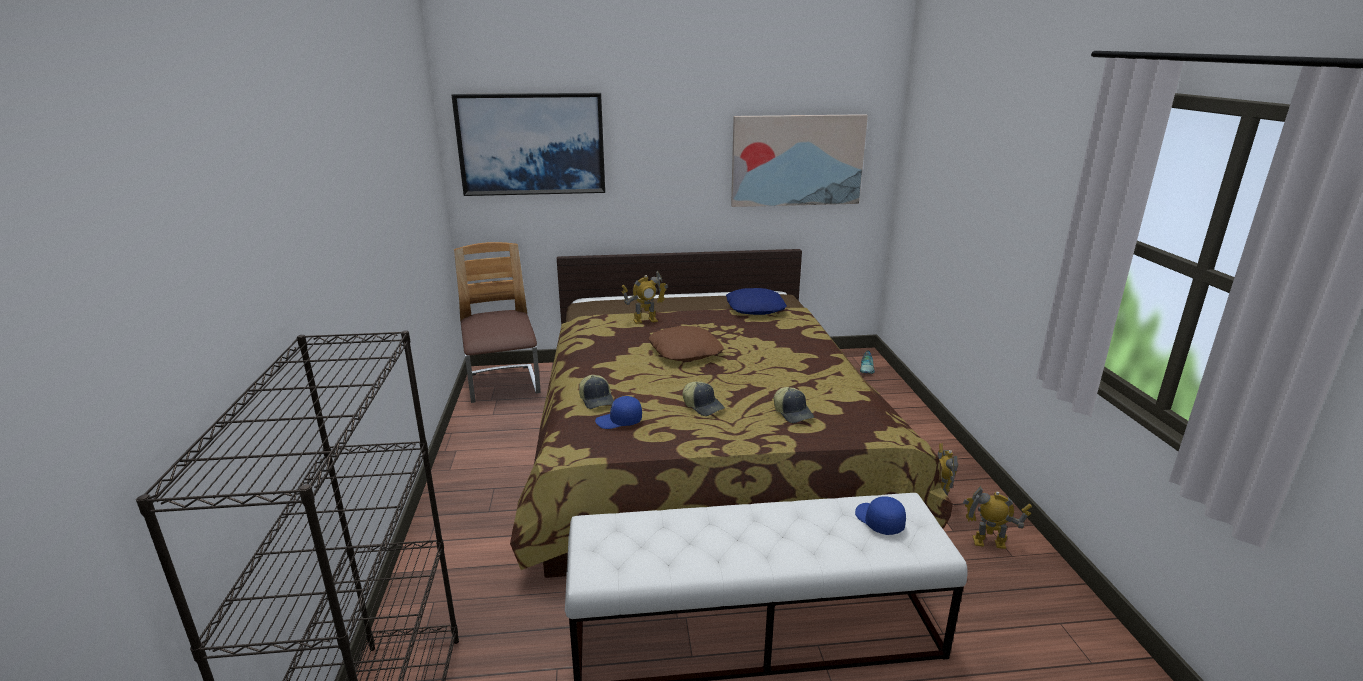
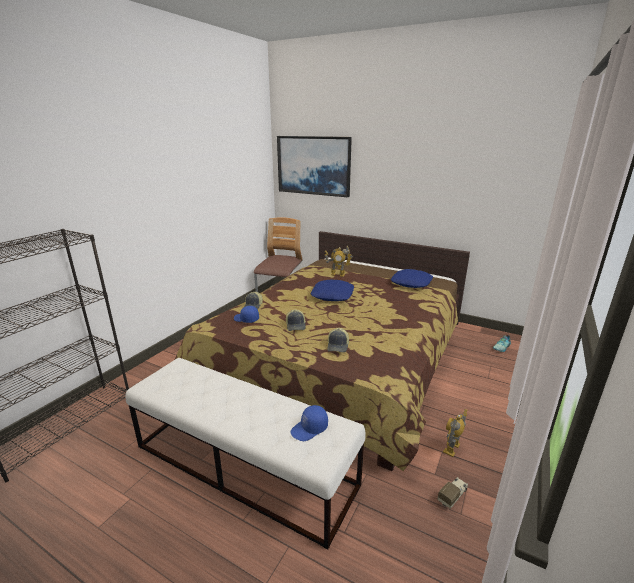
camera: 35 degrees right, 0 degrees up
brown pillow [648,326,723,361] -> blue pillow [311,280,354,301]
picture [731,114,868,207] -> none
blue cap [855,496,906,535] -> blue cap turned 135 degrees counterclockwise [291,405,328,441]
toy robot [963,486,1032,549] -> toy truck [437,477,468,509]

